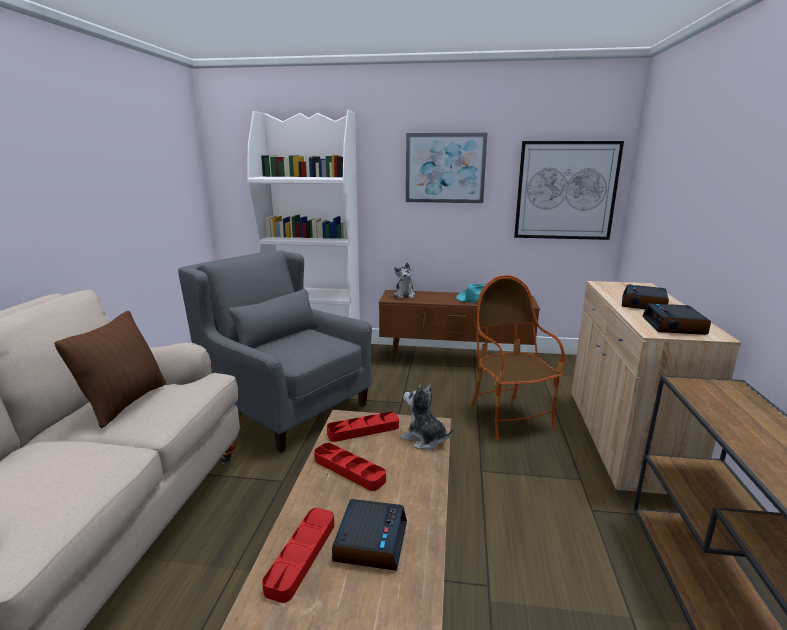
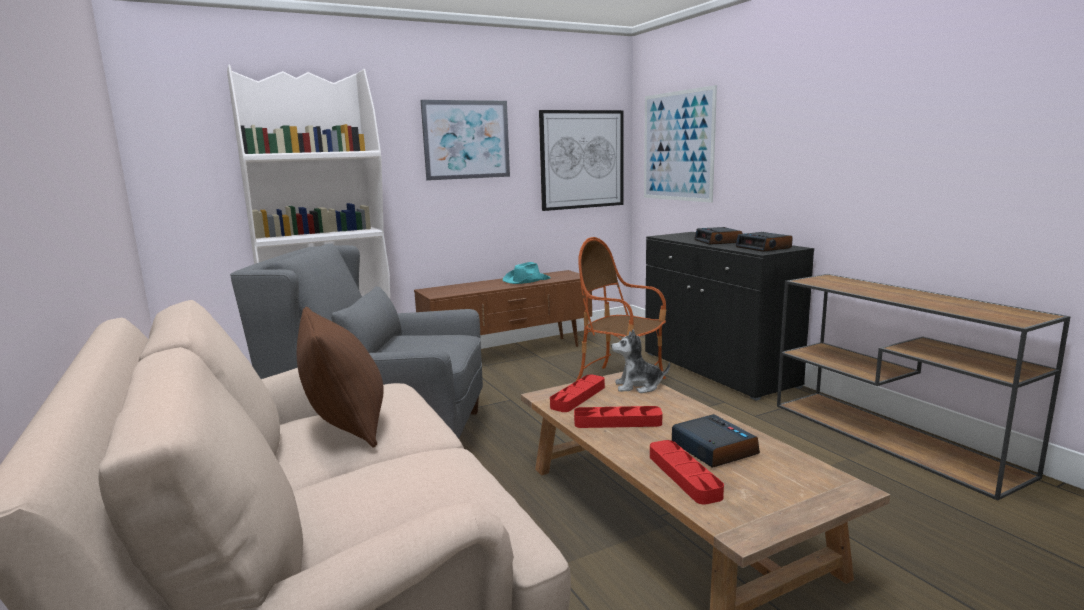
camera: 35 degrees left, 5 degrees down
plush toy [394,263,415,299] -> none
beige cabinet [571,281,741,494] -> black cabinet [645,232,814,401]
none -> picture [644,85,717,203]

